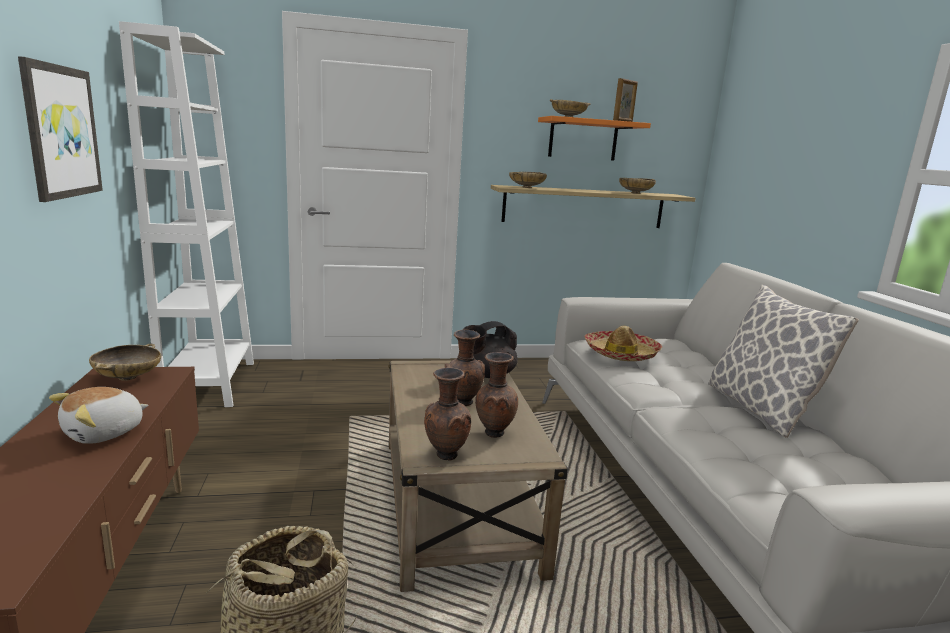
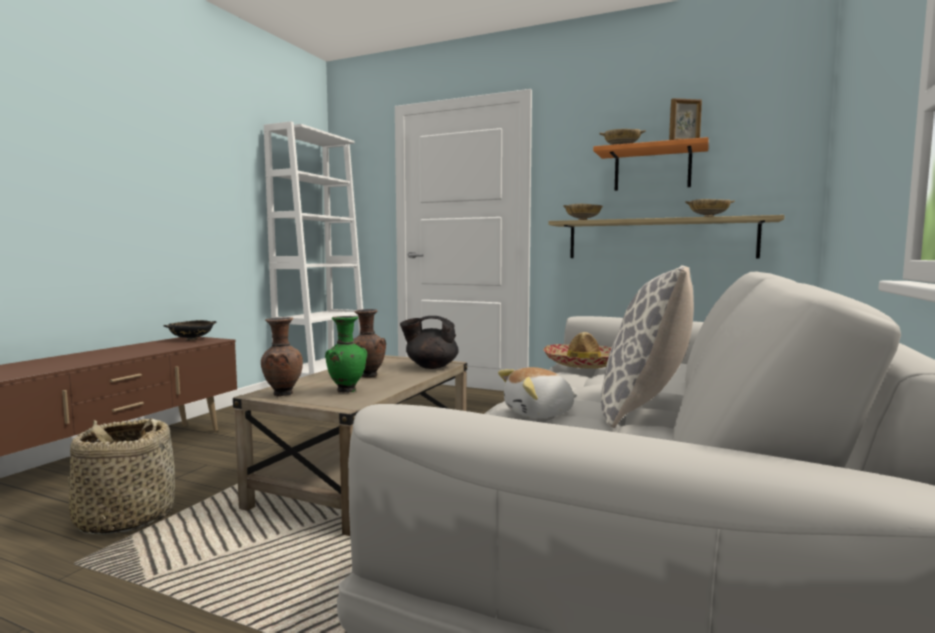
camera: 35 degrees right, 10 degrees down
picture [18,56,103,202] -> none
plush toy [49,387,148,444] -> plush toy moved to [498,367,577,418]
beige bowl [89,344,161,381] -> black bowl [164,320,216,340]
brown vase [475,352,518,438] -> green vase [325,316,367,393]

